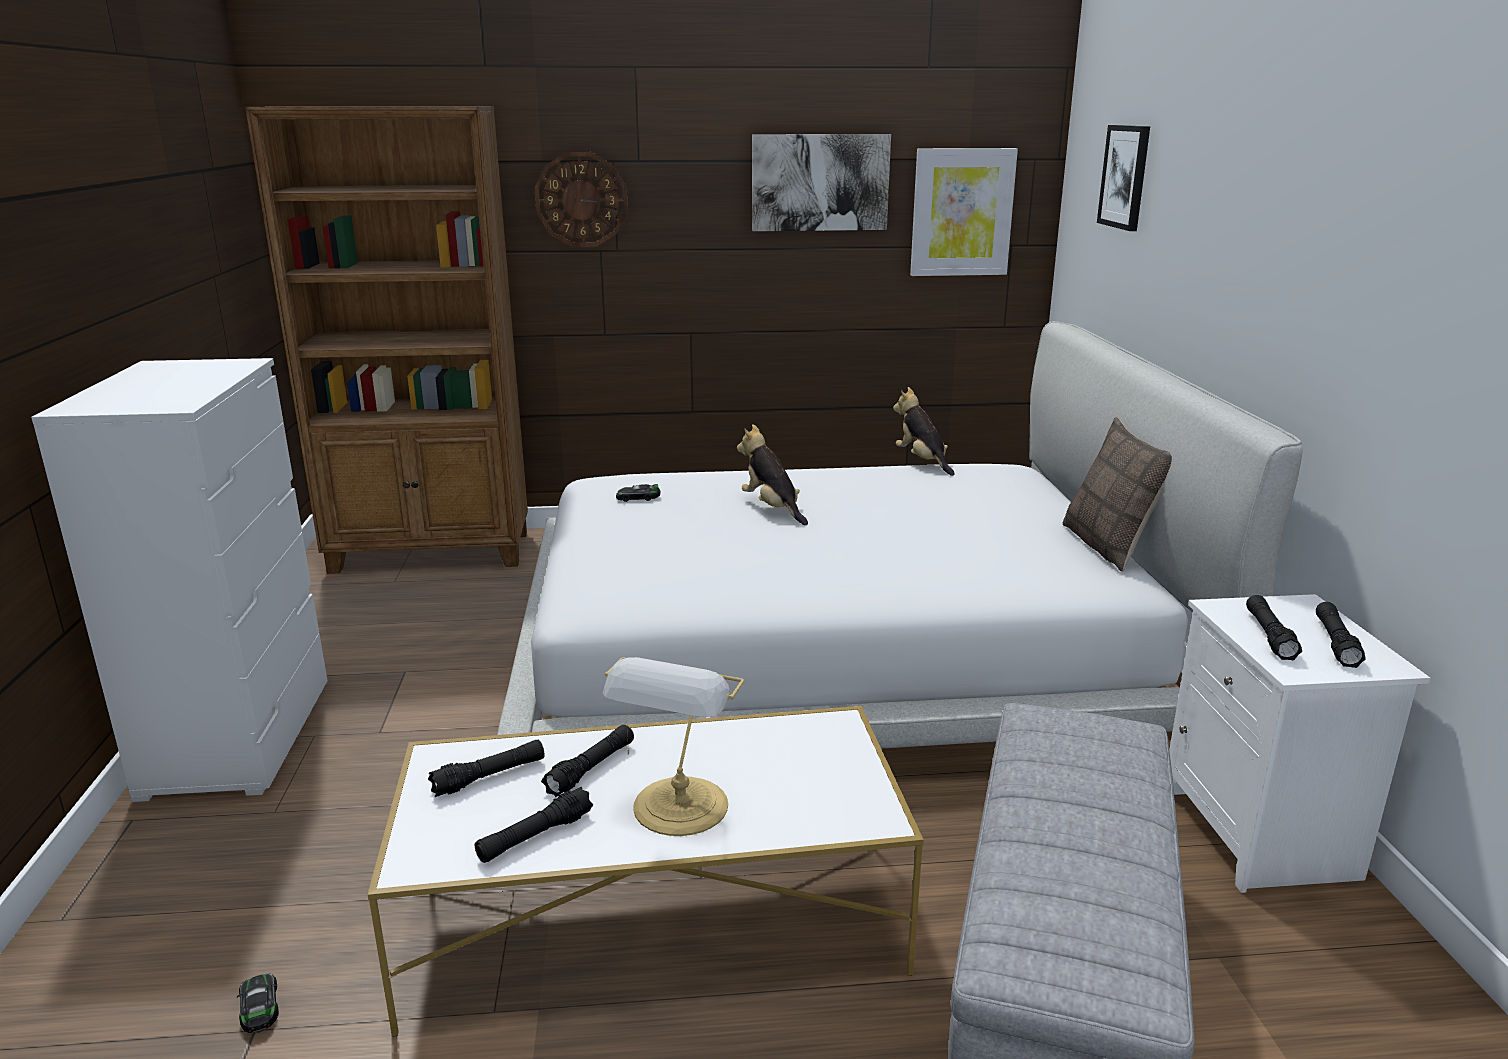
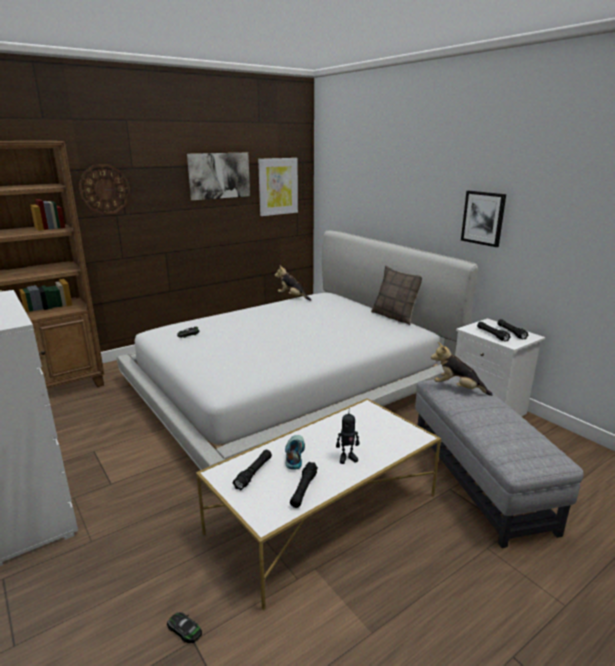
camera: 30 degrees left, 0 degrees up
black flashlight [541,725,634,797] -> shoe [285,435,305,470]
table lamp [603,657,744,836] -> toy robot [336,408,359,464]
plush toy [737,424,808,525] -> plush toy moved to [431,342,493,396]
picture [1097,125,1150,231] -> picture moved to [461,191,506,247]

